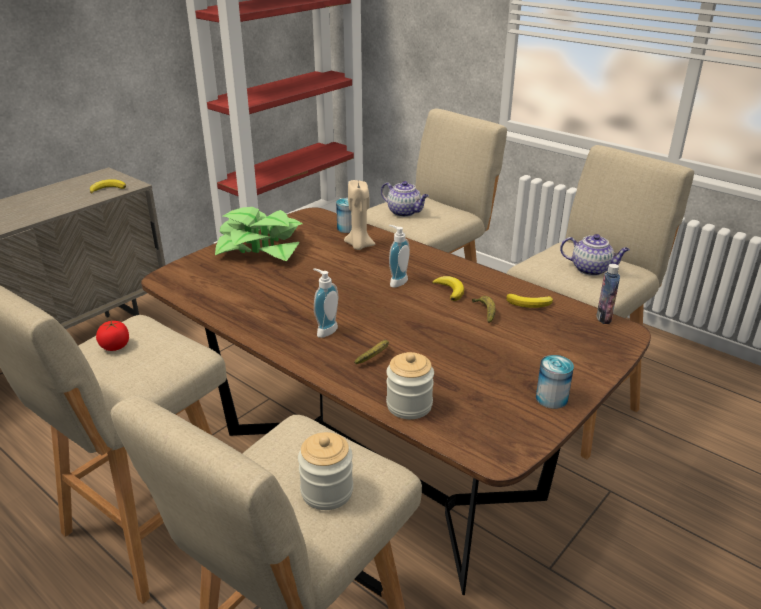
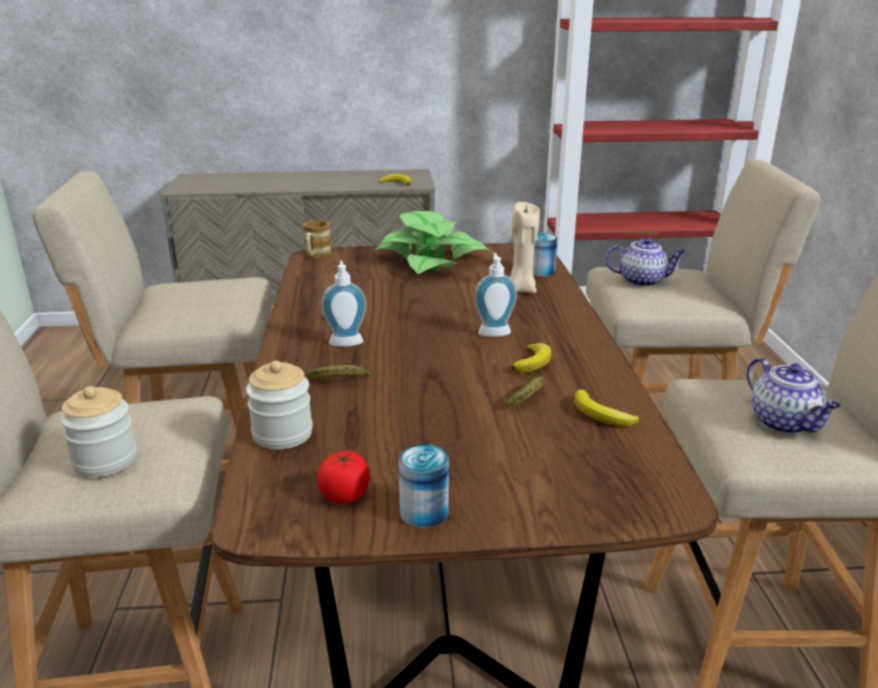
camera: 45 degrees right, 5 degrees down
tomato [96,321,129,351] -> tomato moved to [317,451,370,503]
teapot [381,181,429,217] -> teapot turned 75 degrees counterclockwise [605,237,686,287]
bottle [596,264,620,324] -> none
none -> mug [303,220,332,258]

